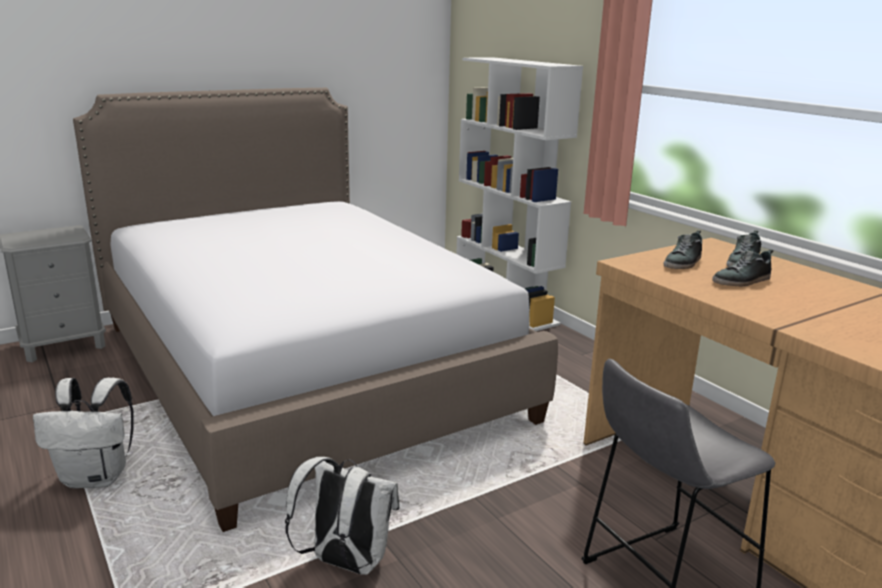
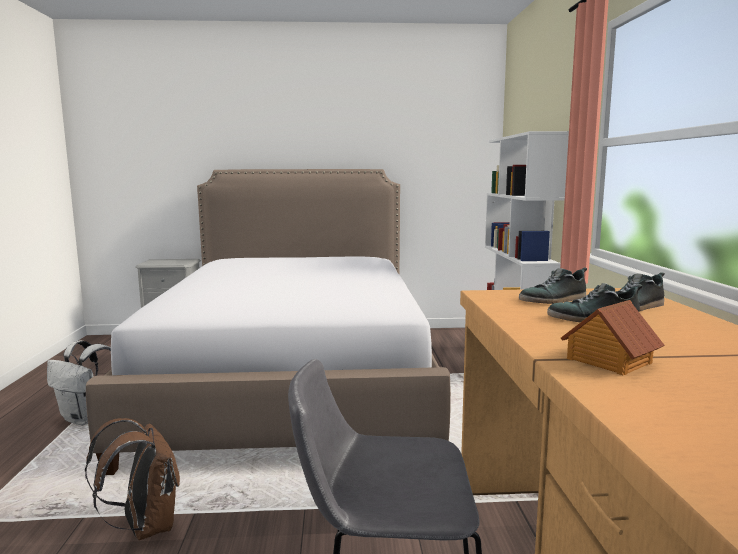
camera: 30 degrees right, 10 degrees down
white backpack [285,457,400,575] -> brown backpack [85,418,180,540]
none -> toy house [561,300,665,375]

